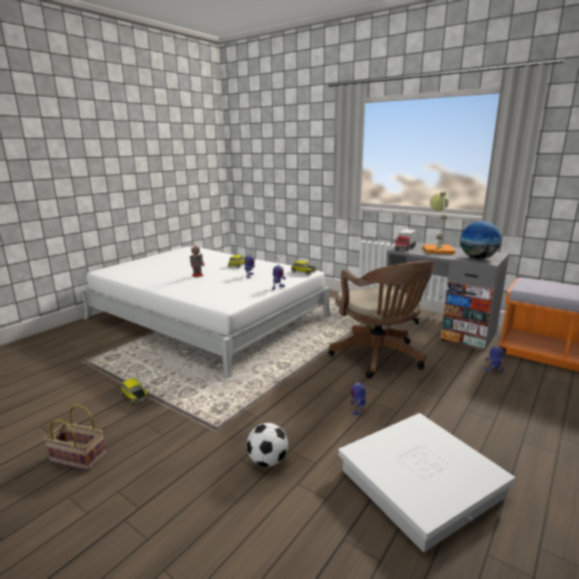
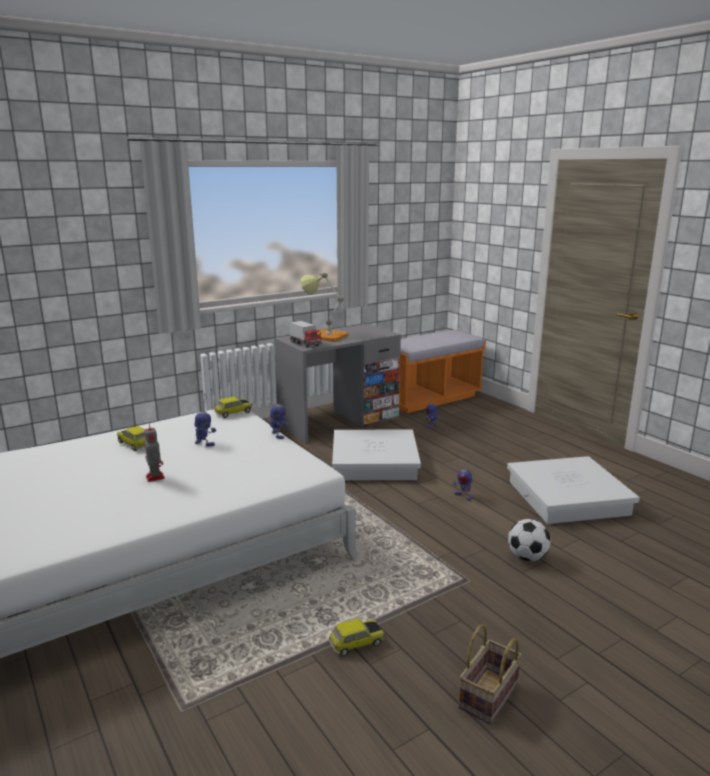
camera: 70 degrees left, 0 degrees up
brown office chair [328,261,434,378] -> white storage box [332,430,421,480]
globe [460,221,502,259] -> none

